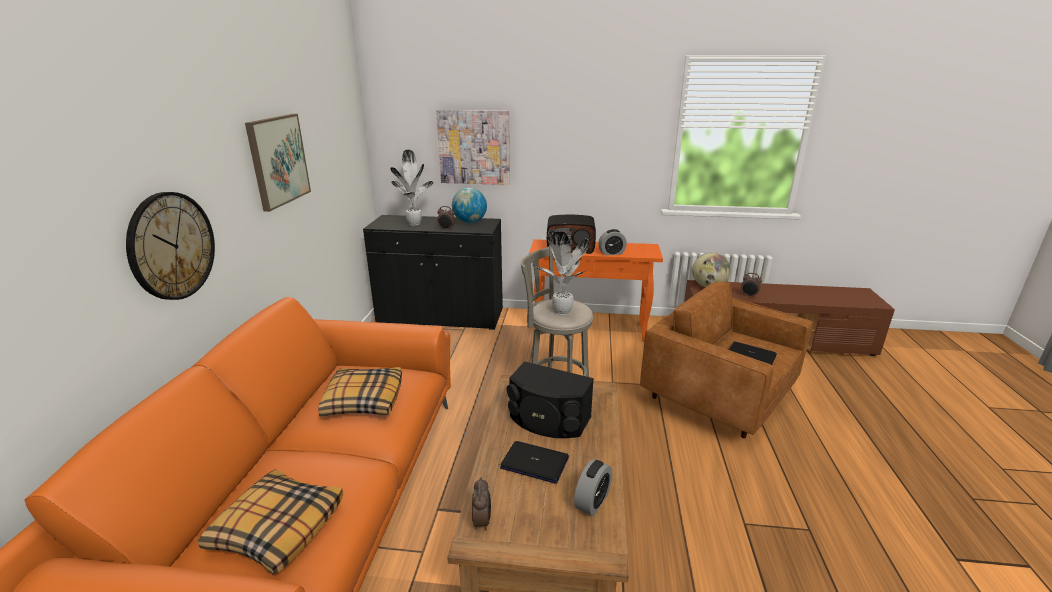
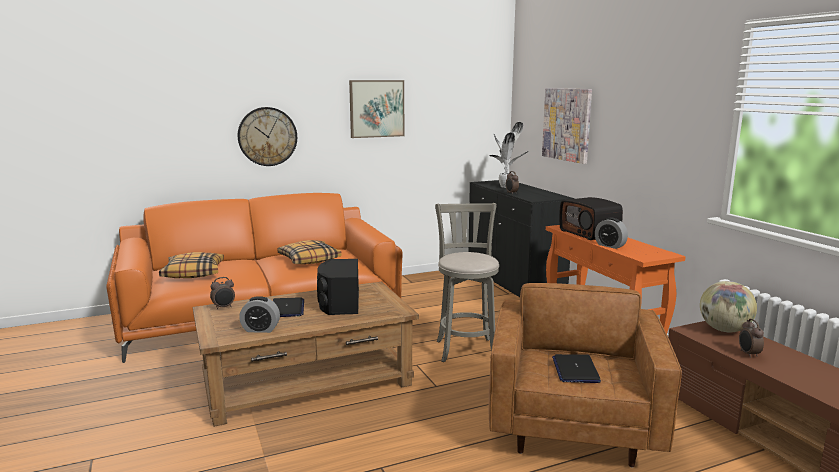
camera: 60 degrees right, 10 degrees down
globe [452,188,487,223] -> none
potted plant [533,230,590,315] -> none

